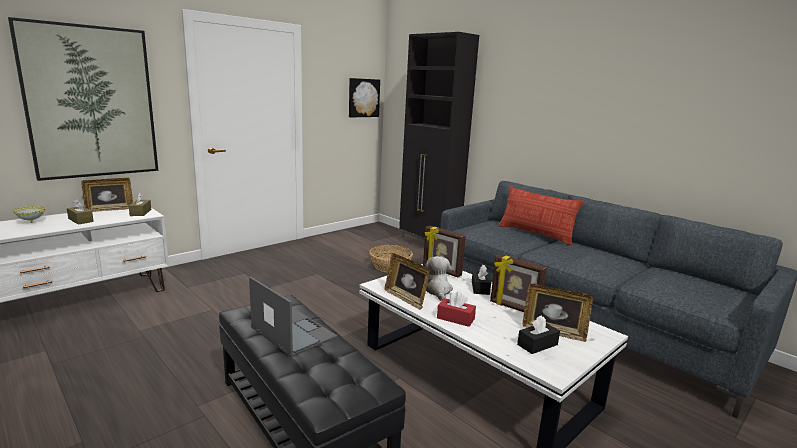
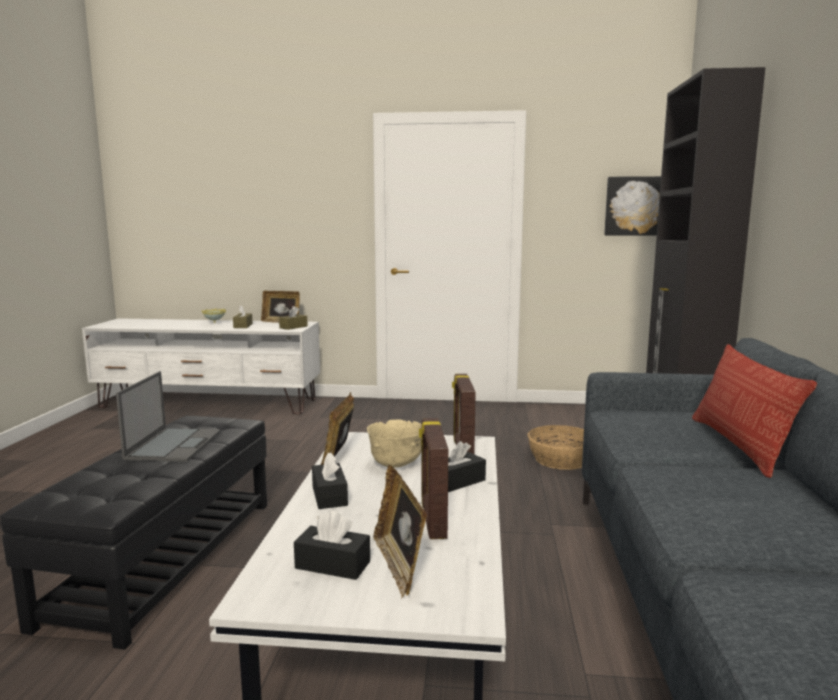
camera: 50 degrees right, 5 degrees down
picture [8,17,158,181] -> none
plush toy [425,256,453,301] -> beige bowl [367,420,421,468]
red tissue box [437,291,476,327] -> black tissue box [312,452,348,509]

